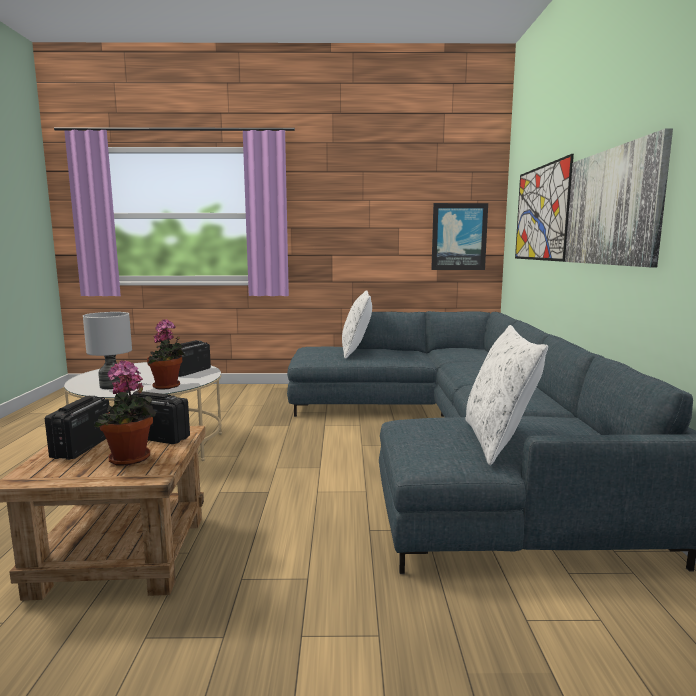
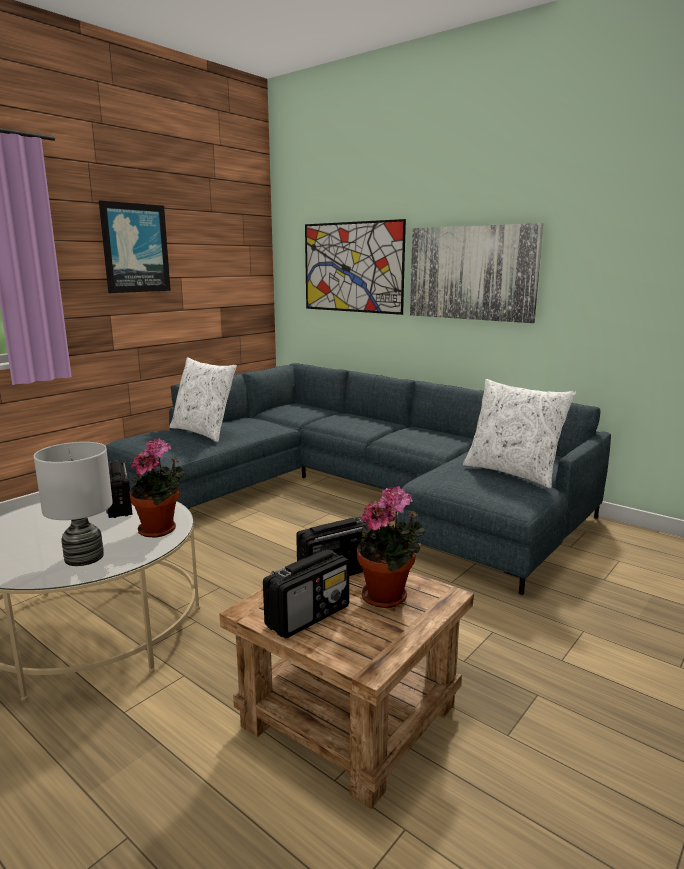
camera: 50 degrees left, 5 degrees up
radio [45,396,109,460] -> radio turned 90 degrees counterclockwise [263,549,349,638]
picture [431,203,488,270] -> picture moved to [99,200,171,293]

